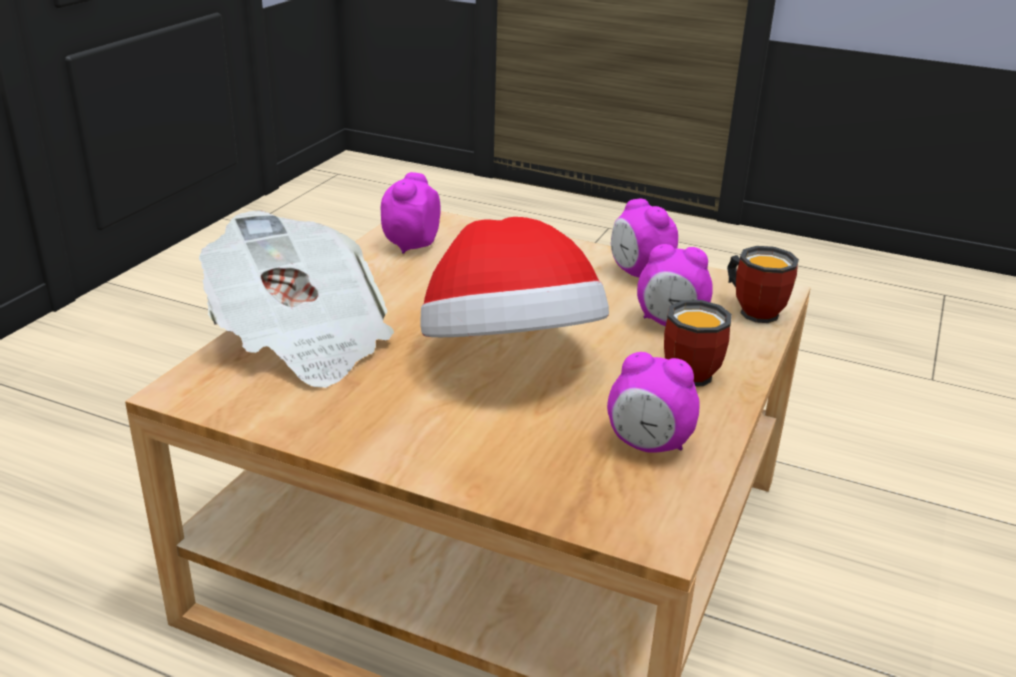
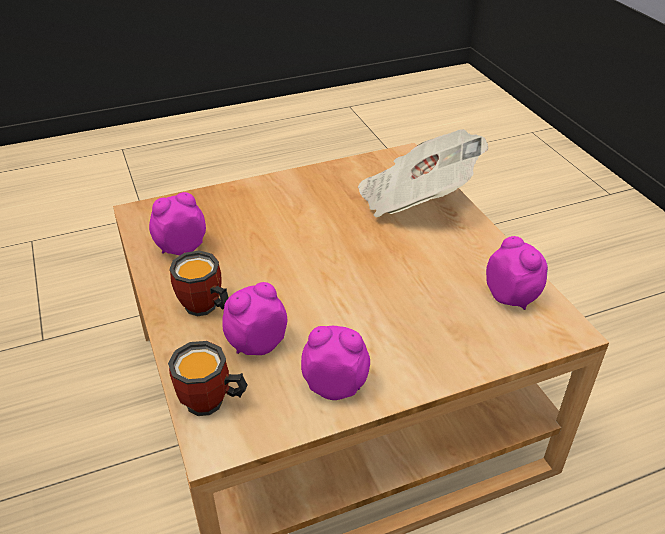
camera: 135 degrees right, 10 degrees up
hat [421,217,609,337] -> none

